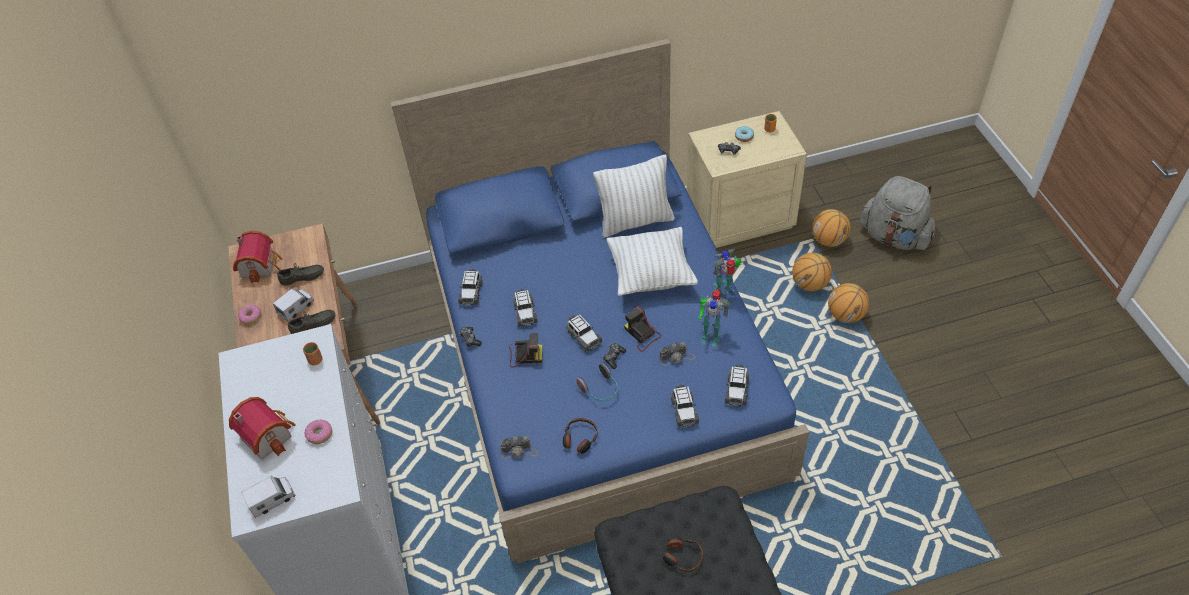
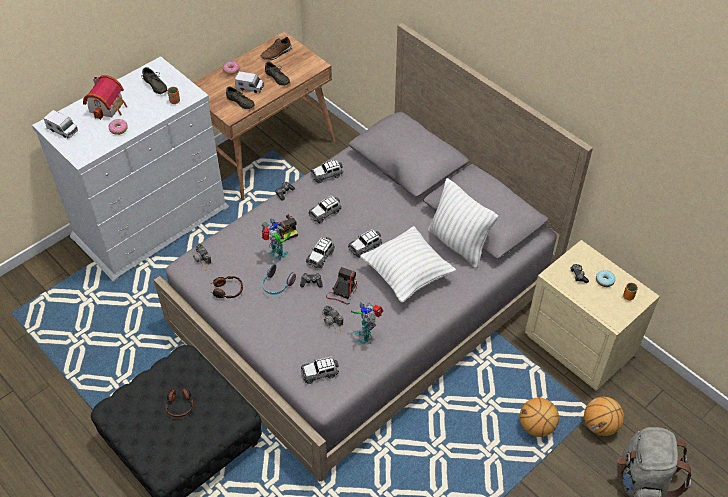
camera: 60 degrees right, 0 degrees up
toy house [233,231,282,283] -> brown shoe [261,37,292,60]
blue bed [391,39,809,563] -> grey bed [154,23,593,482]
toy car [671,385,699,427] -> toy car moved to [348,229,382,258]
toy robot [713,249,742,294] -> toy robot moved to [261,218,291,262]
basketball [828,283,869,323] -> none
none -> grey shoe [141,67,167,94]

